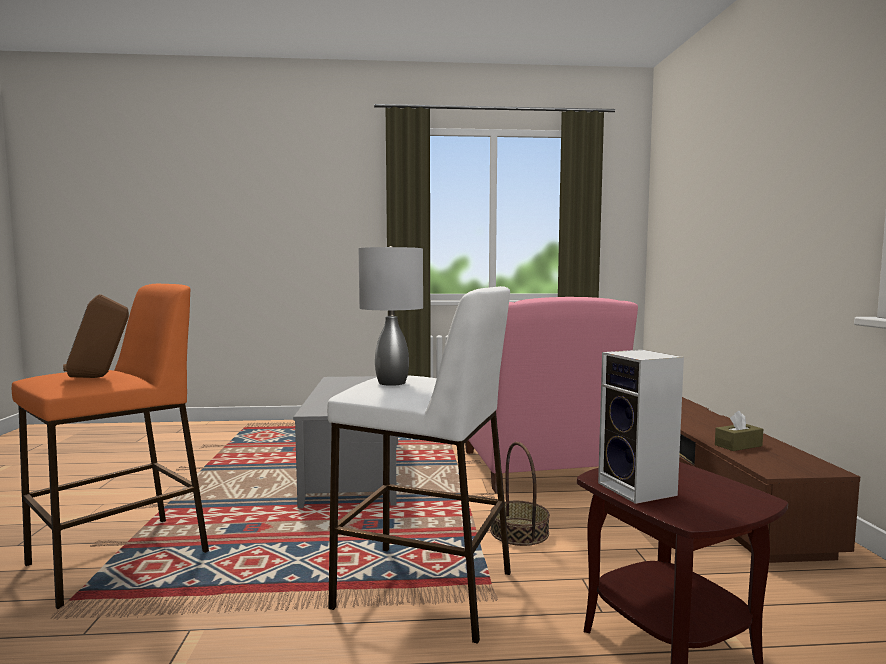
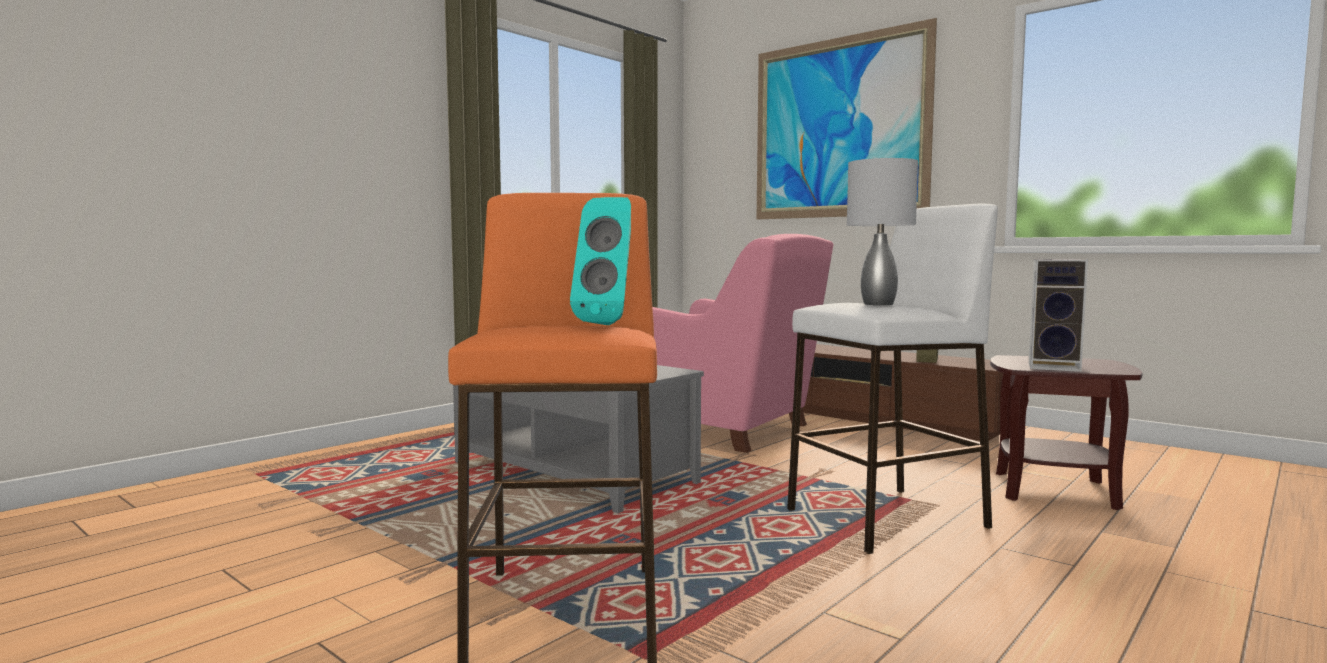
camera: 45 degrees left, 0 degrees up
brown speaker [63,294,129,378] -> turquoise speaker [570,197,631,325]
basket [490,442,550,546] -> none
none -> picture [757,18,937,219]

